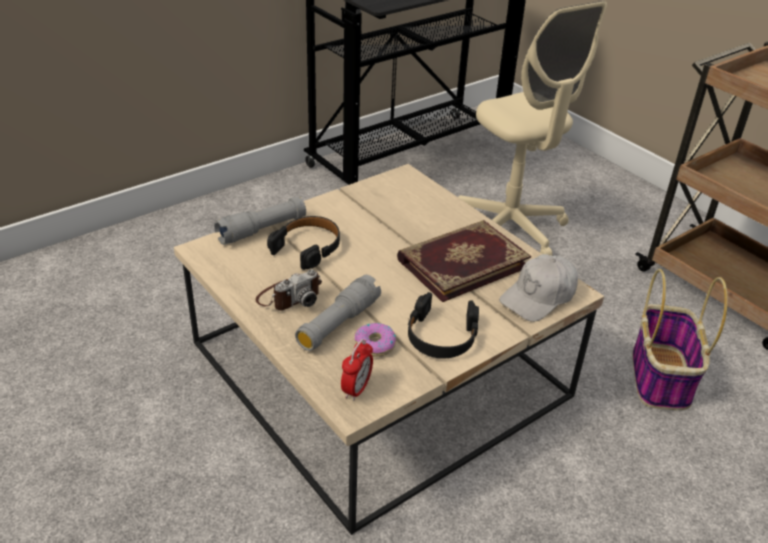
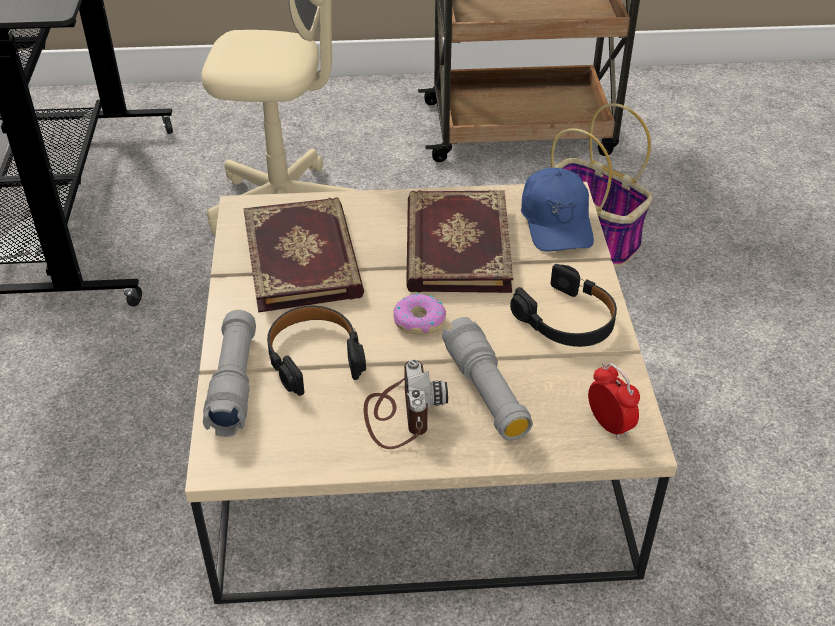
camera: 55 degrees left, 5 degrees up
donut [355,323,396,357] -> donut moved to [393,293,446,335]
white cap [499,254,578,322] -> blue cap [521,167,594,252]
none -> book [243,197,364,313]

